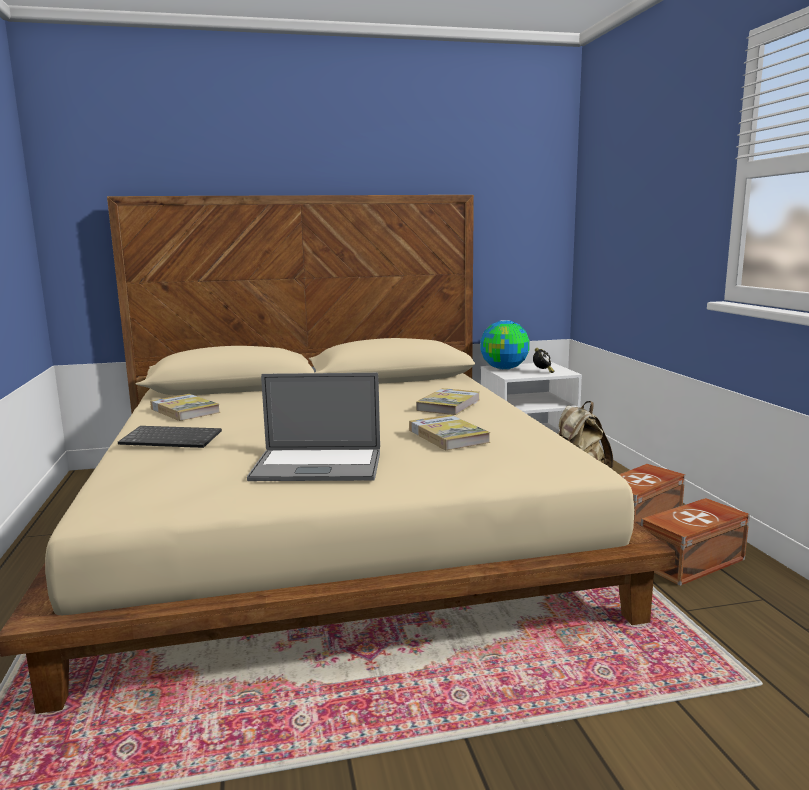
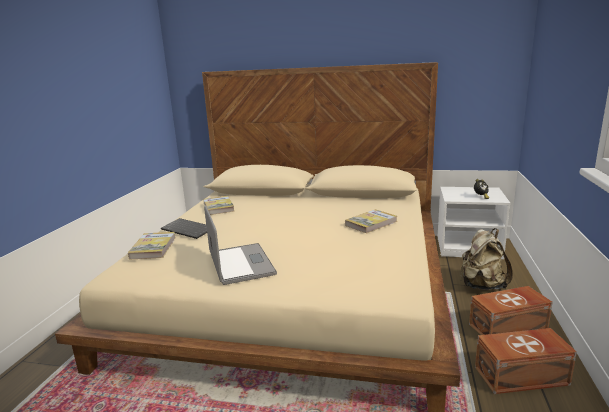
camera: 25 degrees right, 5 degrees up
laptop [247,373,380,481] -> laptop turned 135 degrees counterclockwise [204,205,277,285]
book [409,415,490,450] -> book moved to [128,232,175,260]
globe [480,320,530,370] -> none

